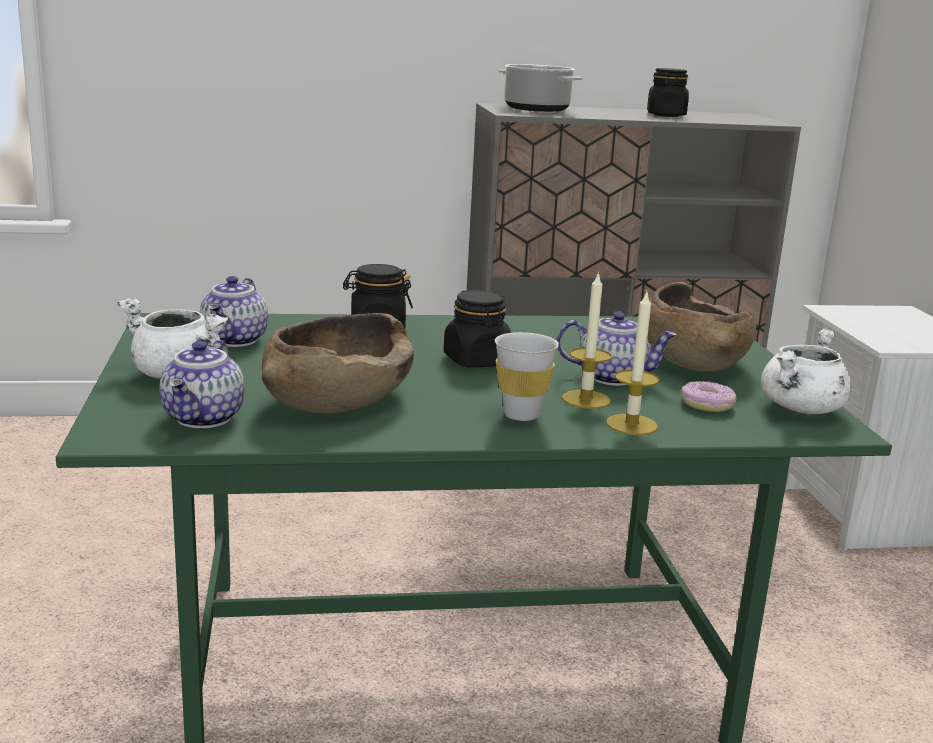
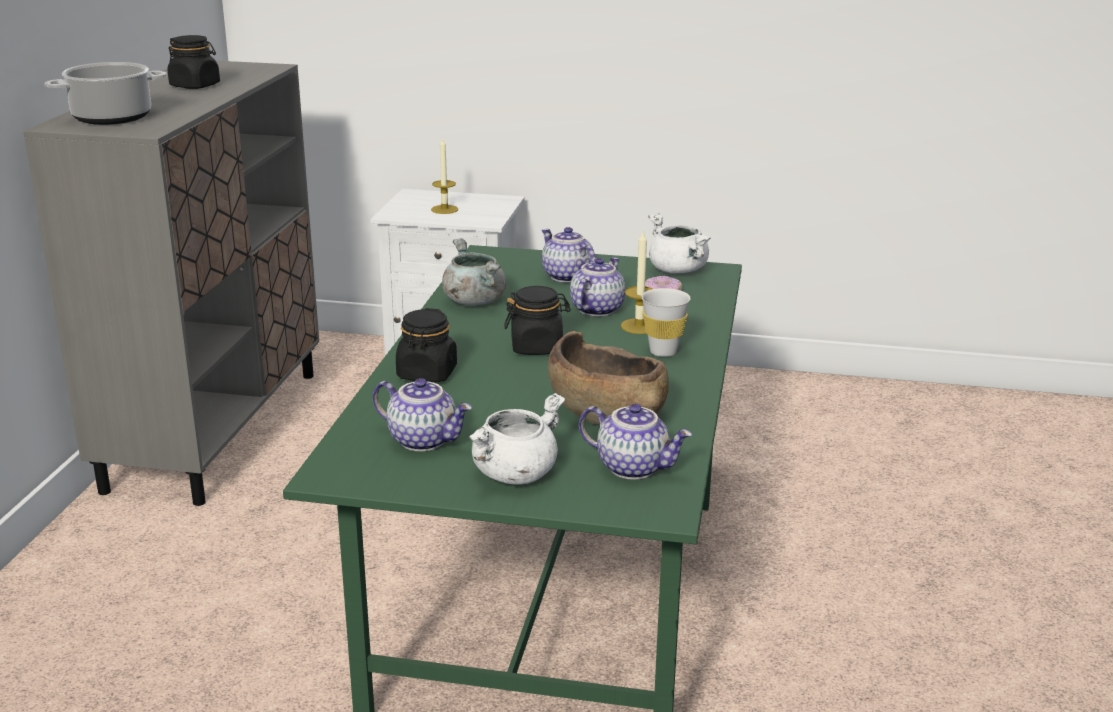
camera: 70 degrees left, 5 degrees up
candle [606,292,660,435] -> candle moved to [431,137,458,214]
brown bowl [647,282,756,371] -> teapot [542,227,596,283]
none -> grey cooking pot [442,238,506,305]

